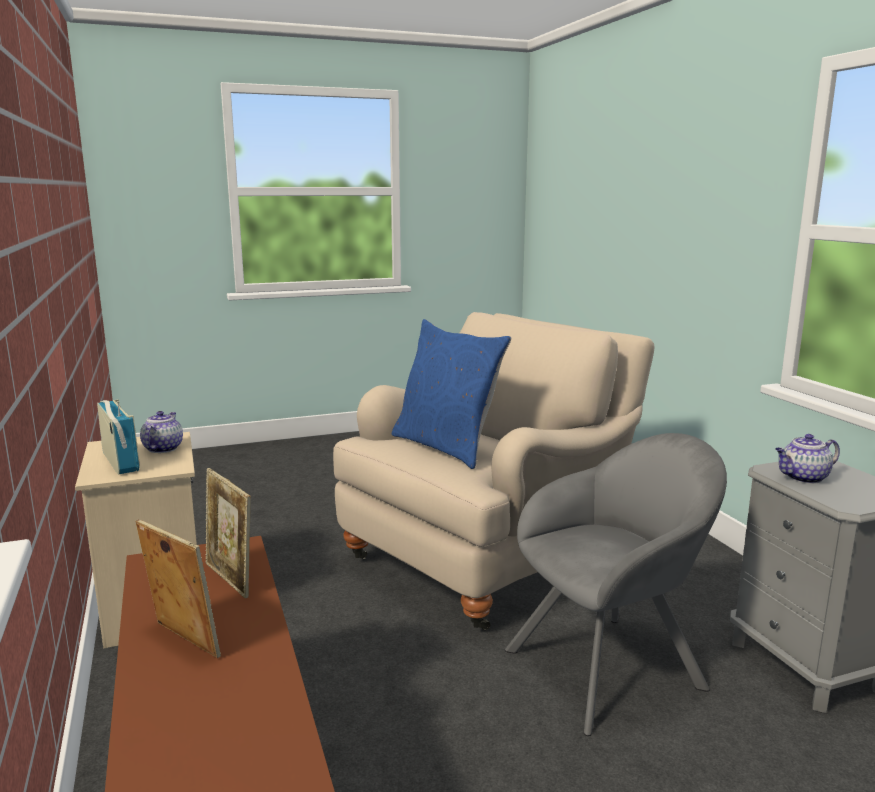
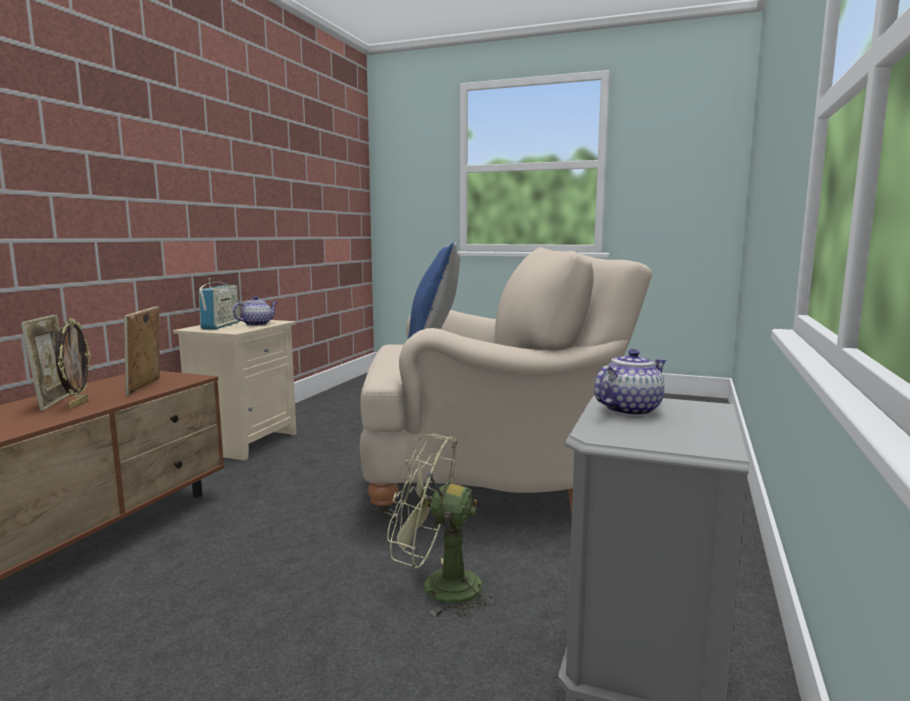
camera: 40 degrees right, 5 degrees down
grey armchair [505,433,727,736] -> green fan [387,433,497,616]
teapot [775,434,840,484] -> teapot turned 120 degrees clockwise [594,349,666,416]
none -> picture frame [55,318,91,409]

